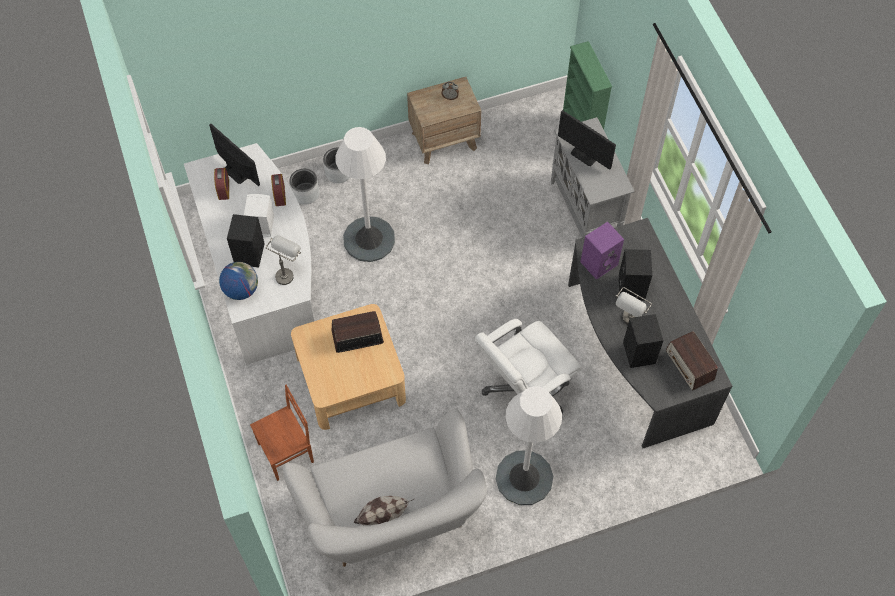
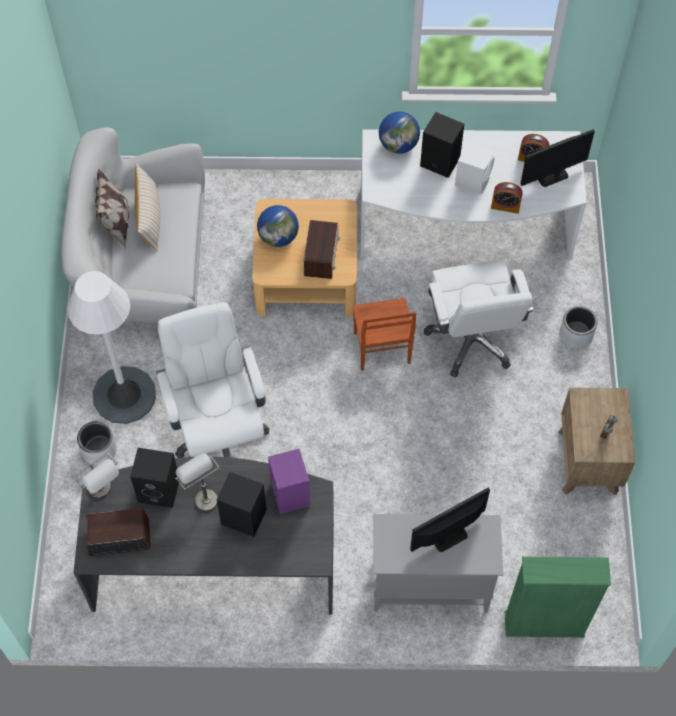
camera: 110 degrees right, 0 degrees up
brown chair [250,385,314,481] -> brown chair moved to [353,298,416,371]
grey table lamp [266,236,301,285] -> grey table lamp moved to [75,453,119,499]
grey planter [289,169,320,204] -> grey planter moved to [77,421,117,465]
white floor lamp [335,127,395,262] -> white office chair [424,260,534,377]
none -> beige pillow [135,163,160,251]
none -> globe [257,205,299,247]

